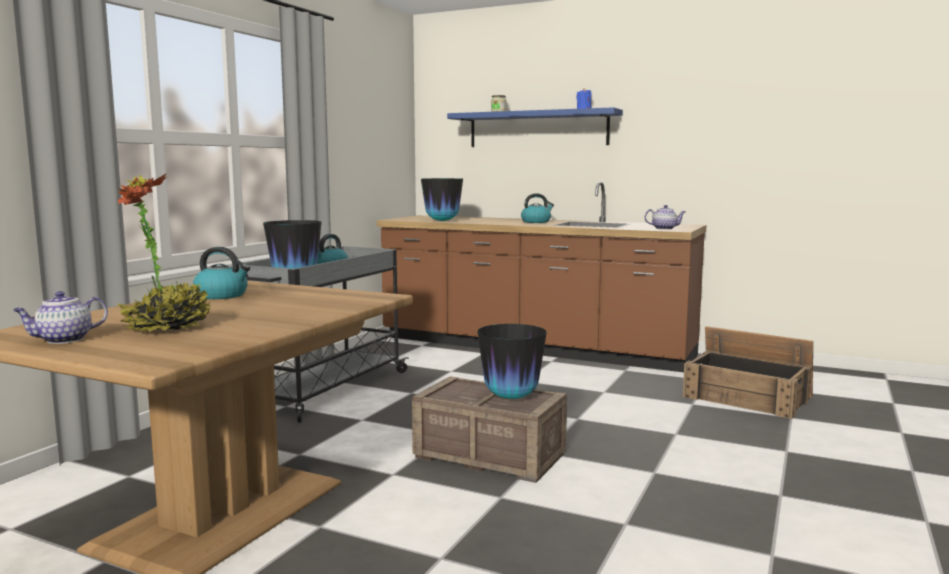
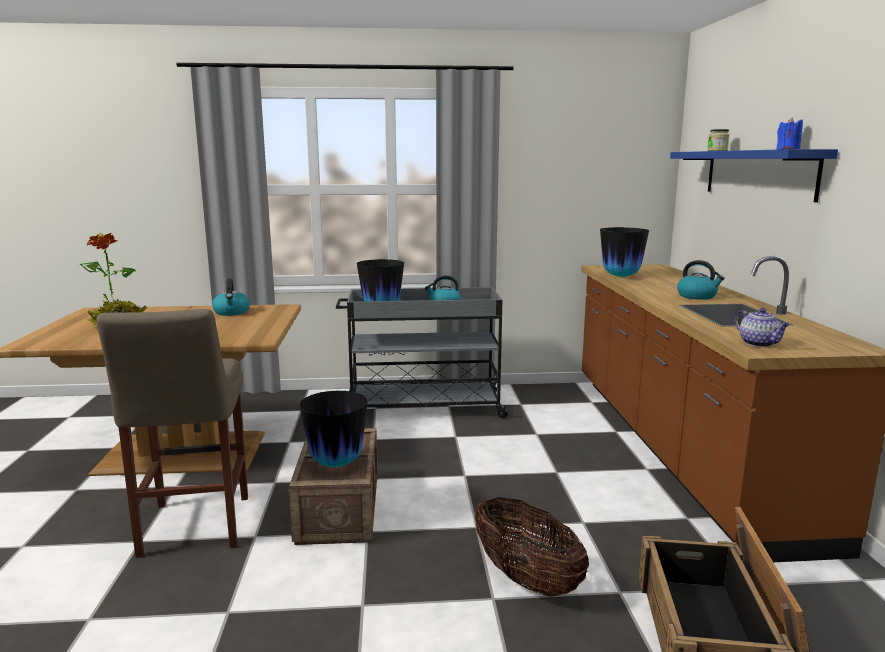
camera: 60 degrees right, 5 degrees up
teapot [13,291,108,344] -> none
none -> beige stool [96,309,248,558]
none -> basket [474,497,589,597]

